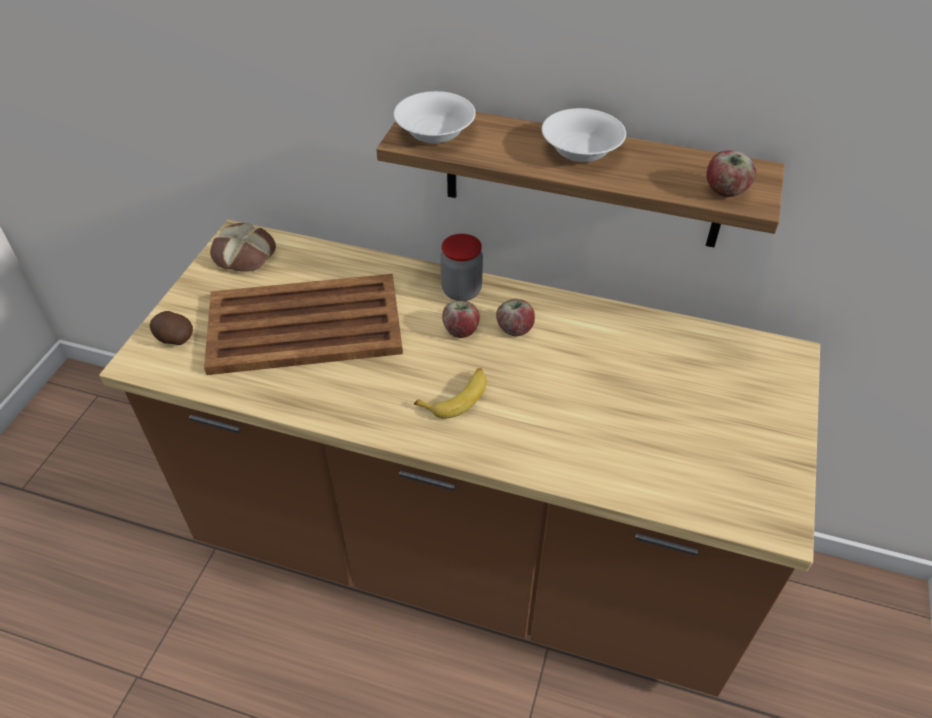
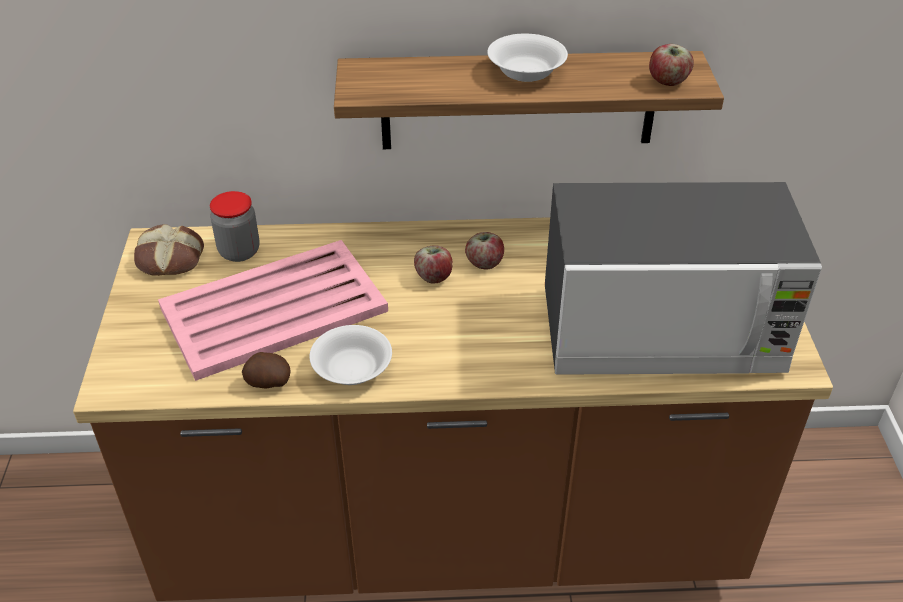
camera: 20 degrees left, 5 degrees down
potato [150,311,193,345] -> potato moved to [242,352,291,388]
brown tray [204,274,403,375] -> pink tray [158,240,388,381]
white bowl [394,91,476,143] -> white bowl moved to [309,325,392,385]
banana [414,368,487,418] -> none
jar [440,234,483,301] -> jar moved to [210,191,260,262]
none -> microwave [545,182,822,375]

